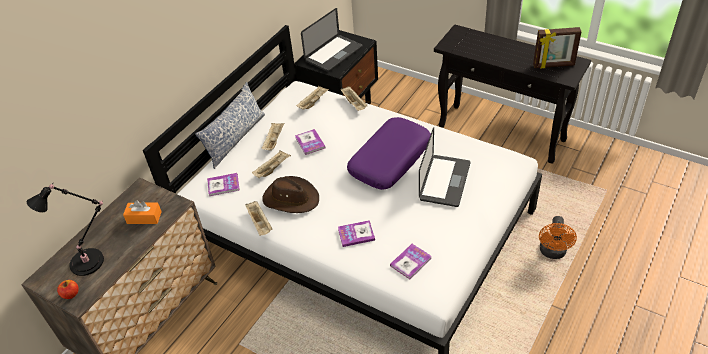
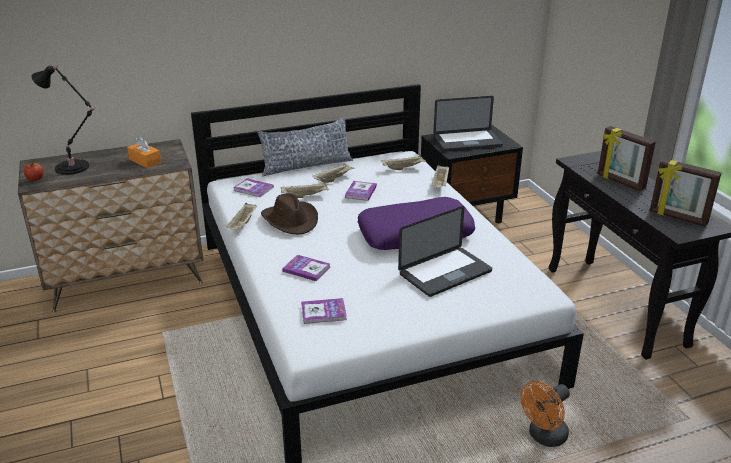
camera: 35 degrees right, 15 degrees down
none -> picture frame [597,126,656,191]

